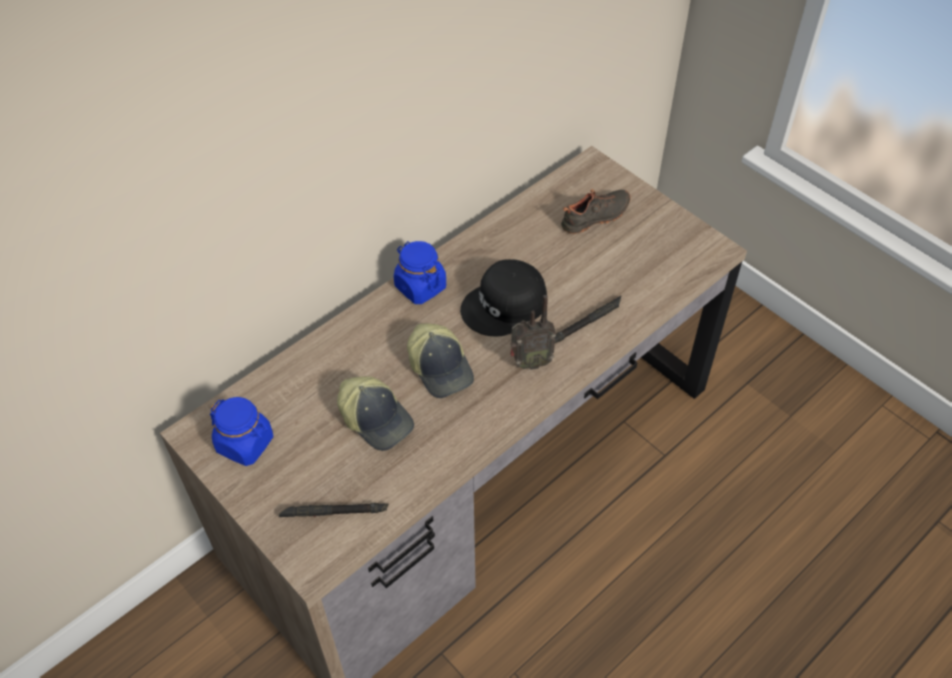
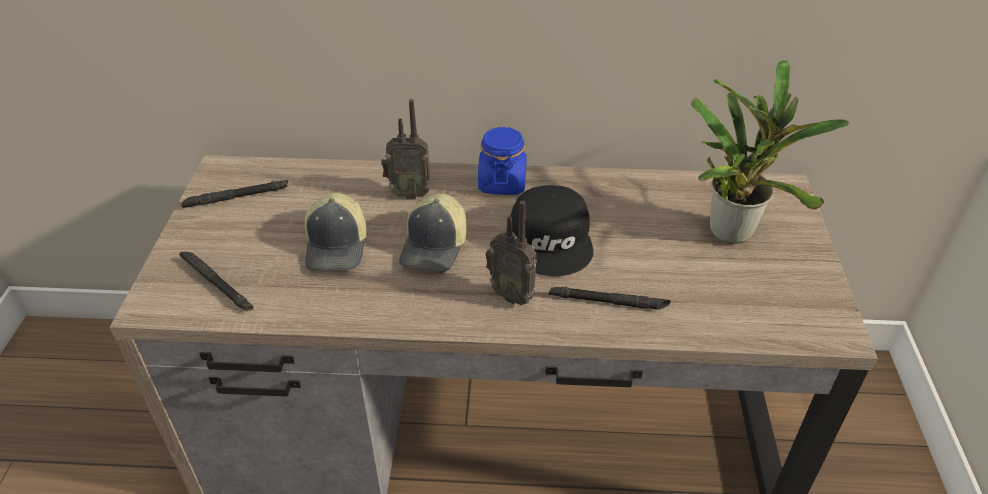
camera: 45 degrees right, 10 degrees down
blue jar [210,397,273,466] -> black flashlight [181,180,288,208]
black cap [460,259,547,336] -> black cap turned 105 degrees counterclockwise [510,185,593,276]
black shoe [561,189,631,234] -> potted plant [691,60,850,244]
none -> radio [381,99,431,200]

